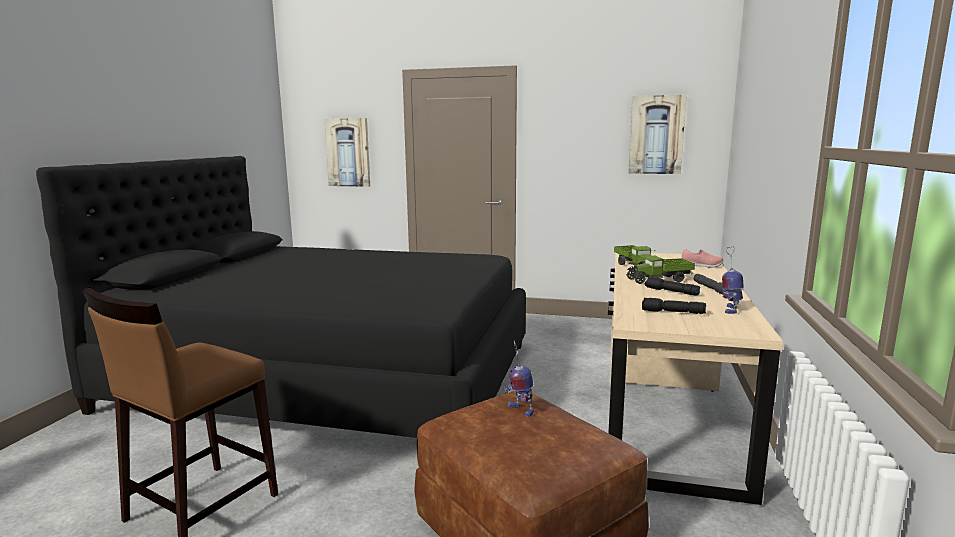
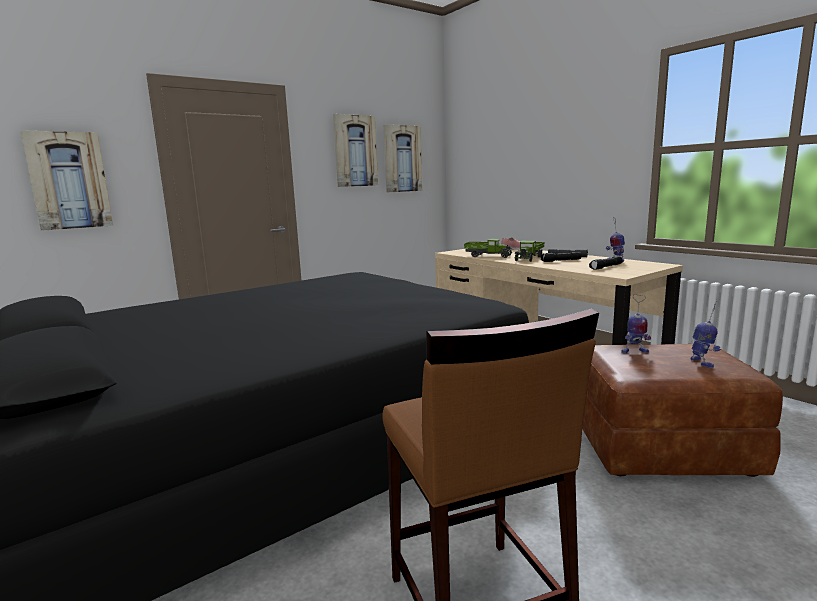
camera: 50 degrees left, 0 degrees up
none -> picture [333,114,378,187]
none -> toy robot [691,300,720,368]

